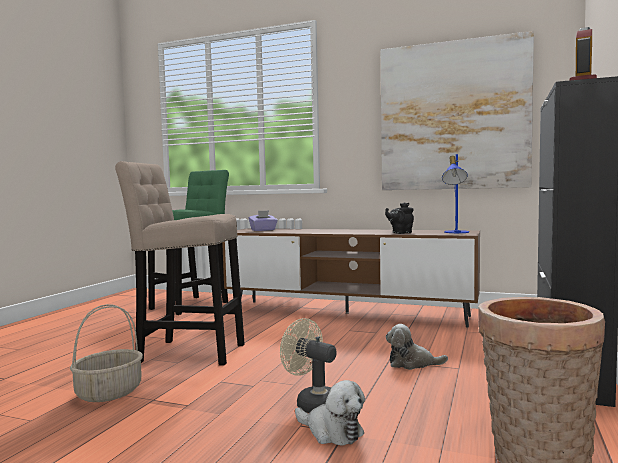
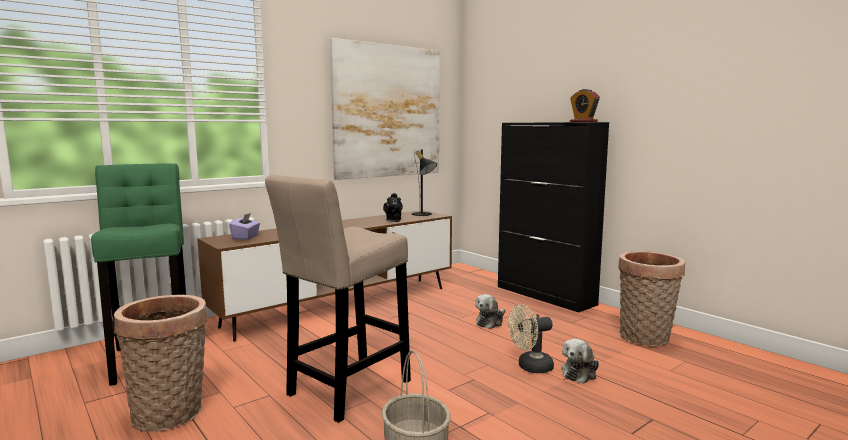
camera: 60 degrees left, 5 degrees up
plush toy [295,380,365,446] -> plush toy turned 150 degrees clockwise [561,339,599,384]
blue table lamp [442,154,469,233] -> black table lamp [412,149,437,216]
none -> basket [114,295,207,432]

